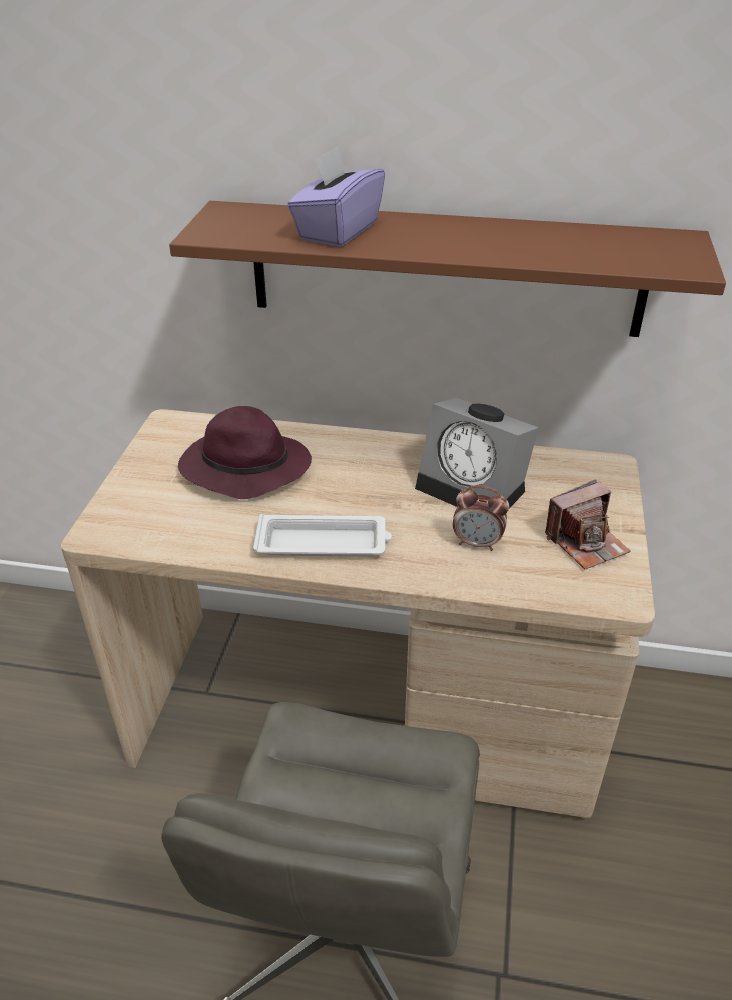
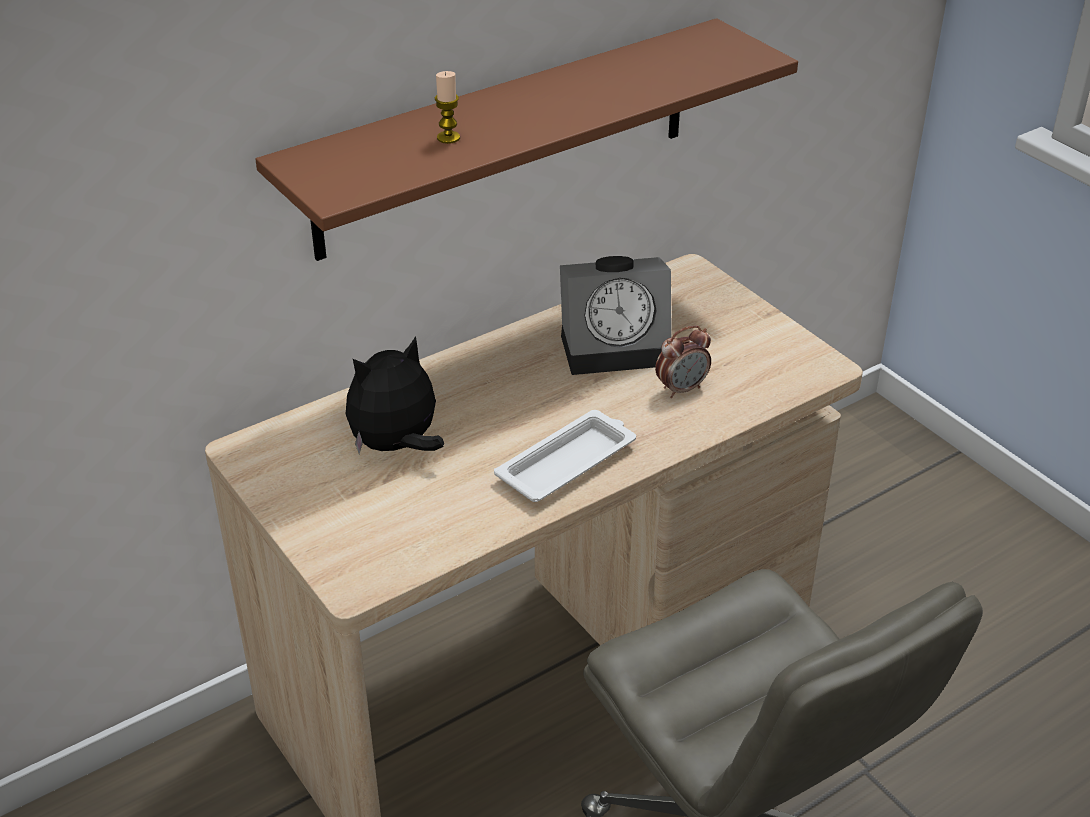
camera: 45 degrees left, 0 degrees up
purple hat [178,406,312,499] -> plush toy [346,336,444,454]
purple tissue box [287,146,385,247] -> candle [435,71,460,144]
camera [545,479,630,570] -> none

